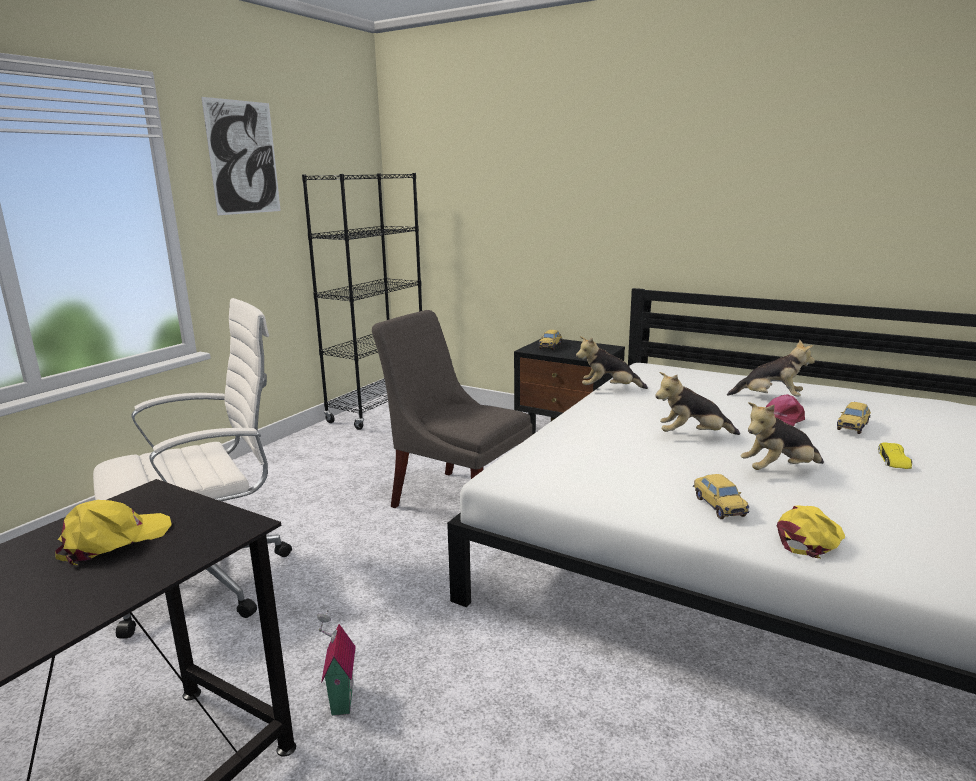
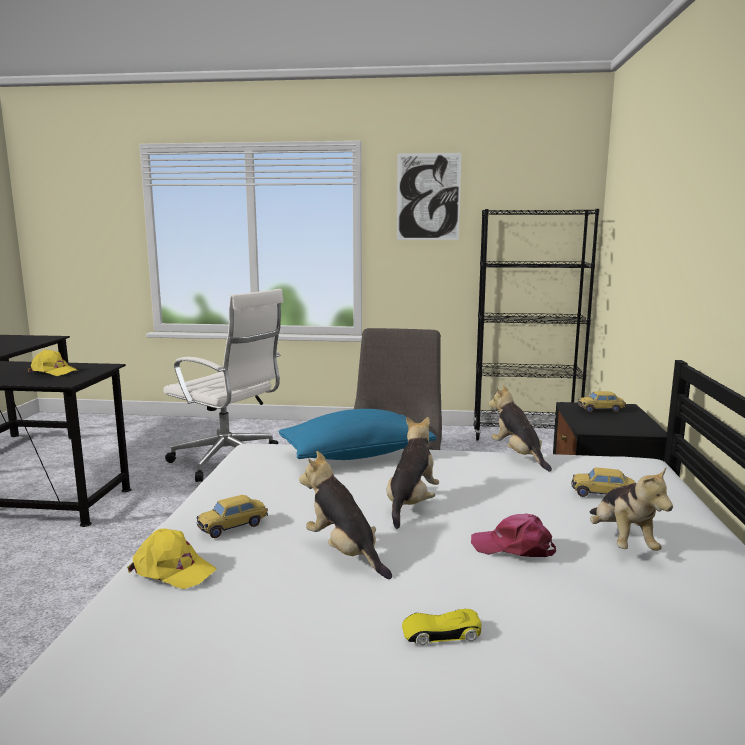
camera: 65 degrees right, 5 degrees down
toy house [317,610,356,716] -> none
plush toy [655,372,740,435] -> plush toy turned 45 degrees clockwise [387,417,439,529]
toy car [837,402,871,434] -> toy car moved to [571,468,636,497]
none -> blue pillow [279,409,436,460]

